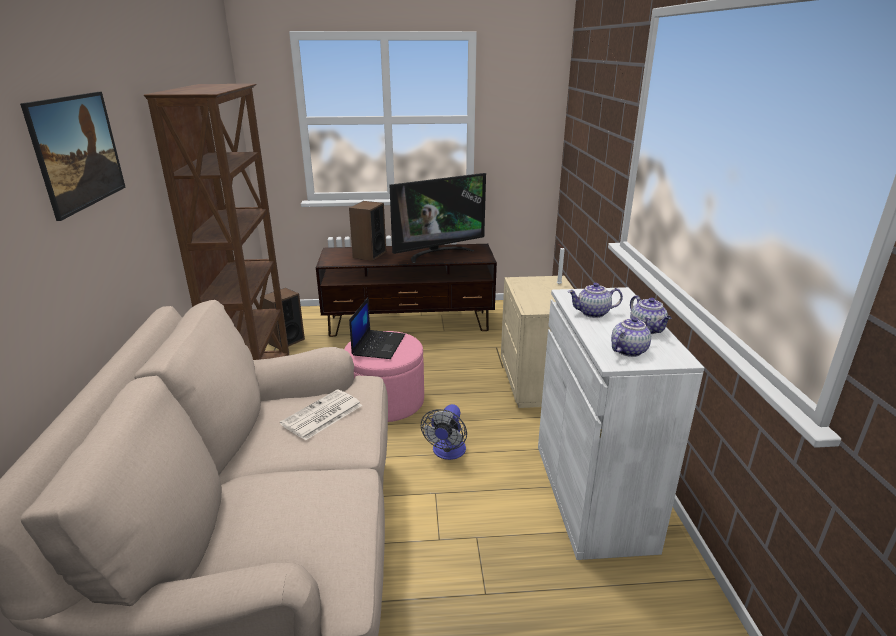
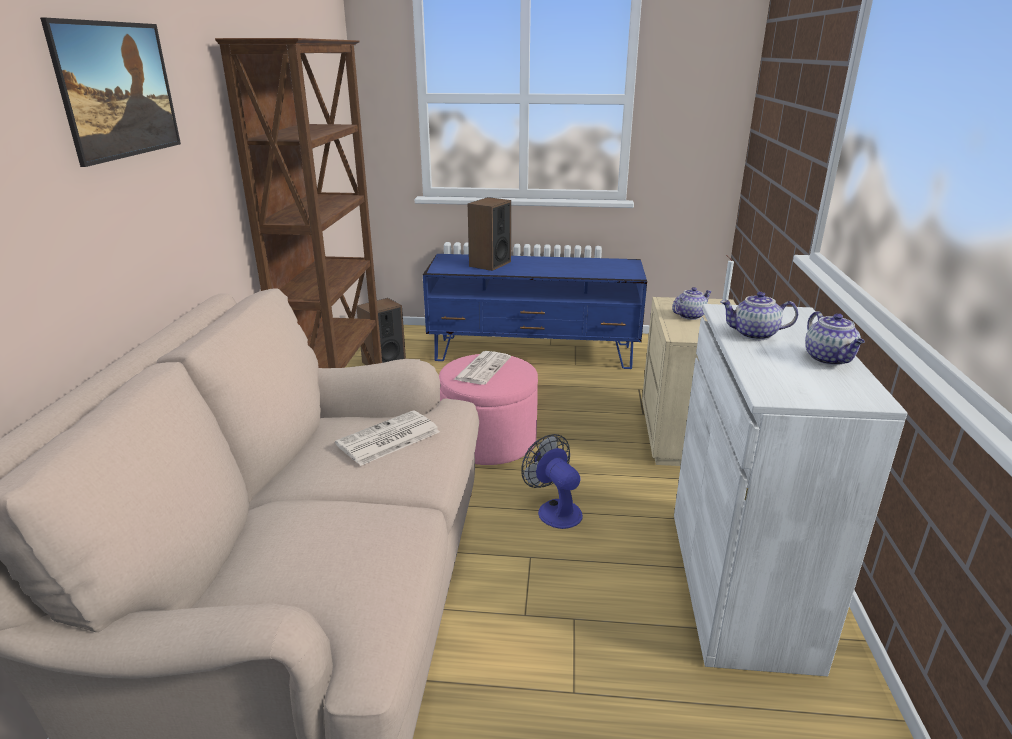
camera: 10 degrees right, 0 degrees up
brown tv stand [316,244,497,337] -> blue tv stand [423,254,647,369]
laptop [349,297,405,359] -> newspaper [453,351,511,385]
television [390,173,486,263] -> none
fan [421,404,467,460] -> fan turned 120 degrees clockwise [521,434,583,529]
teapot [611,317,651,357] -> teapot moved to [672,287,712,320]

